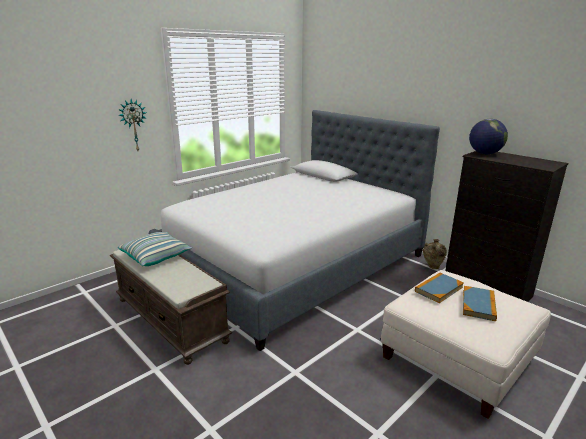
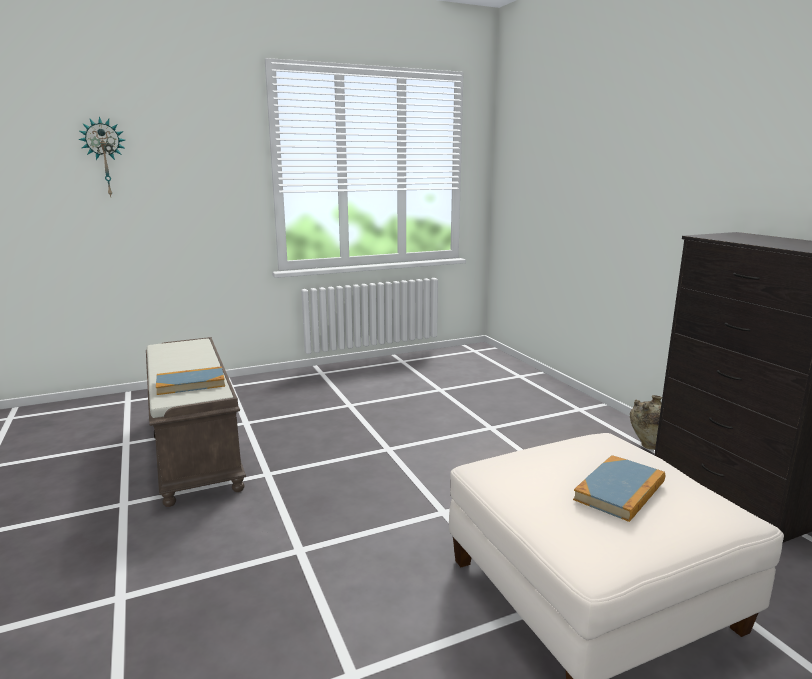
camera: 20 degrees right, 5 degrees down
wall clock [118,99,146,151] -> wall clock moved to [78,116,126,197]
pillow [118,232,192,266] -> none
bed [149,110,440,351] -> none
book [415,273,464,303] -> book moved to [156,366,225,395]
globe [469,119,508,154] -> none

